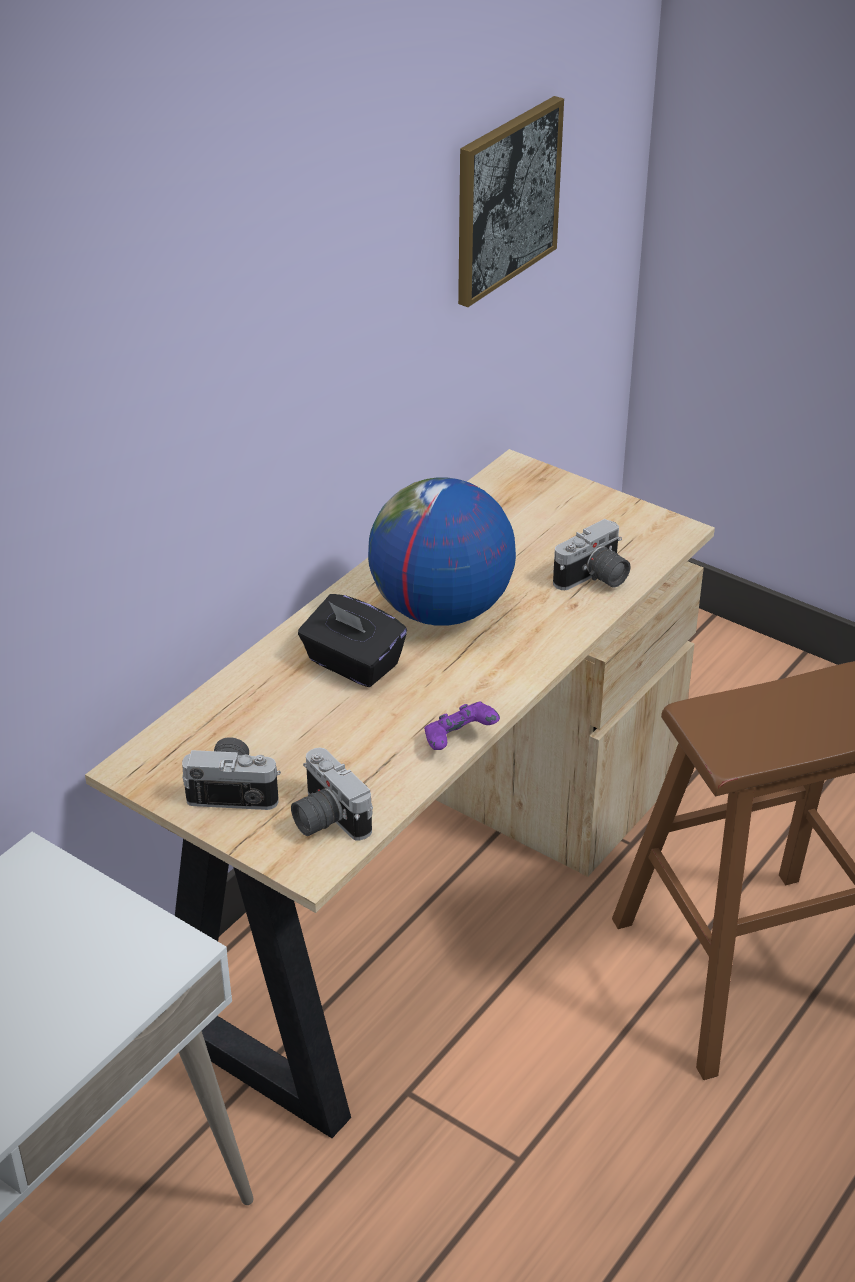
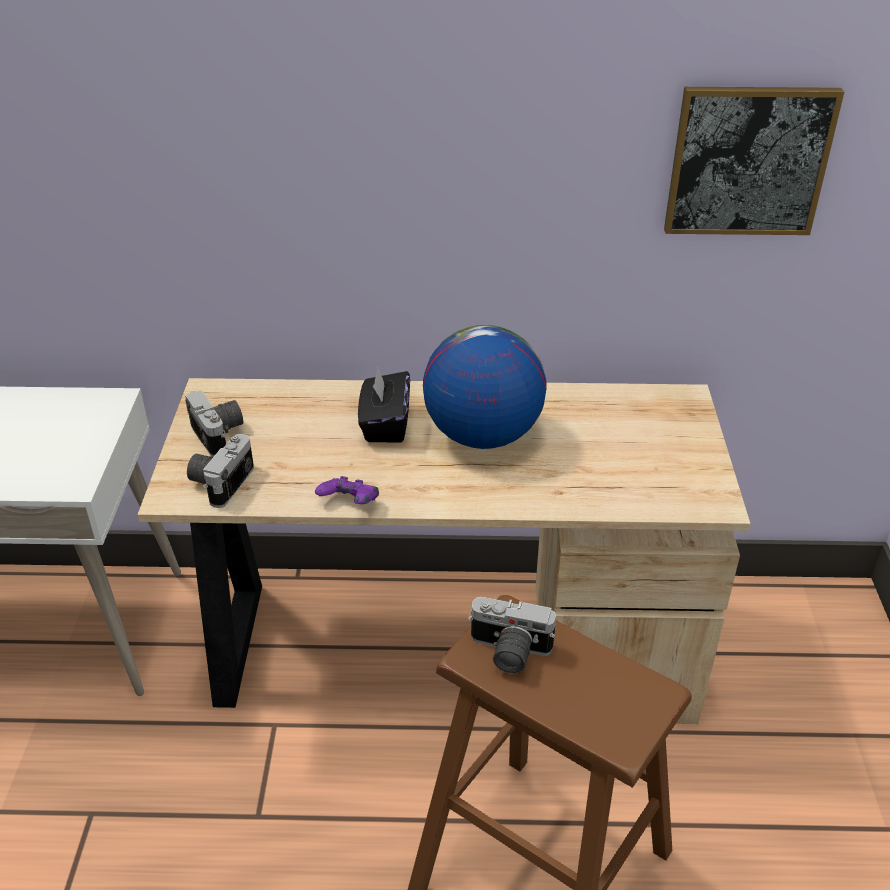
camera: 55 degrees right, 0 degrees up
camera [553,519,631,590] -> camera moved to [468,597,556,674]

